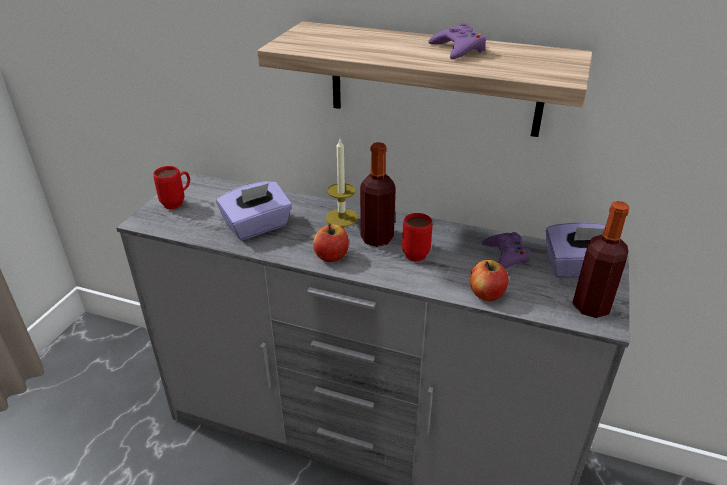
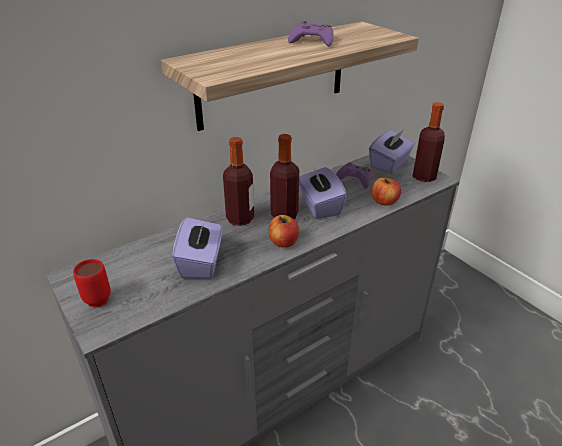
camera: 55 degrees left, 0 degrees up
candle [326,139,358,227] -> bottle [223,137,254,226]
red mug [402,213,433,261] -> purple tissue box [299,166,347,219]

